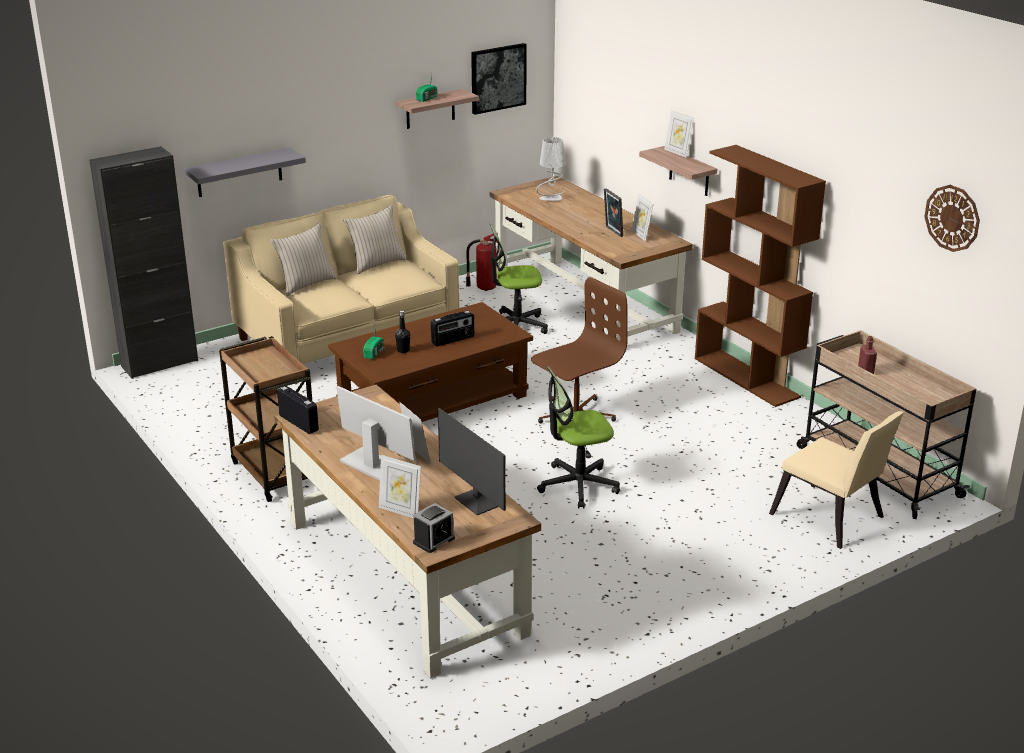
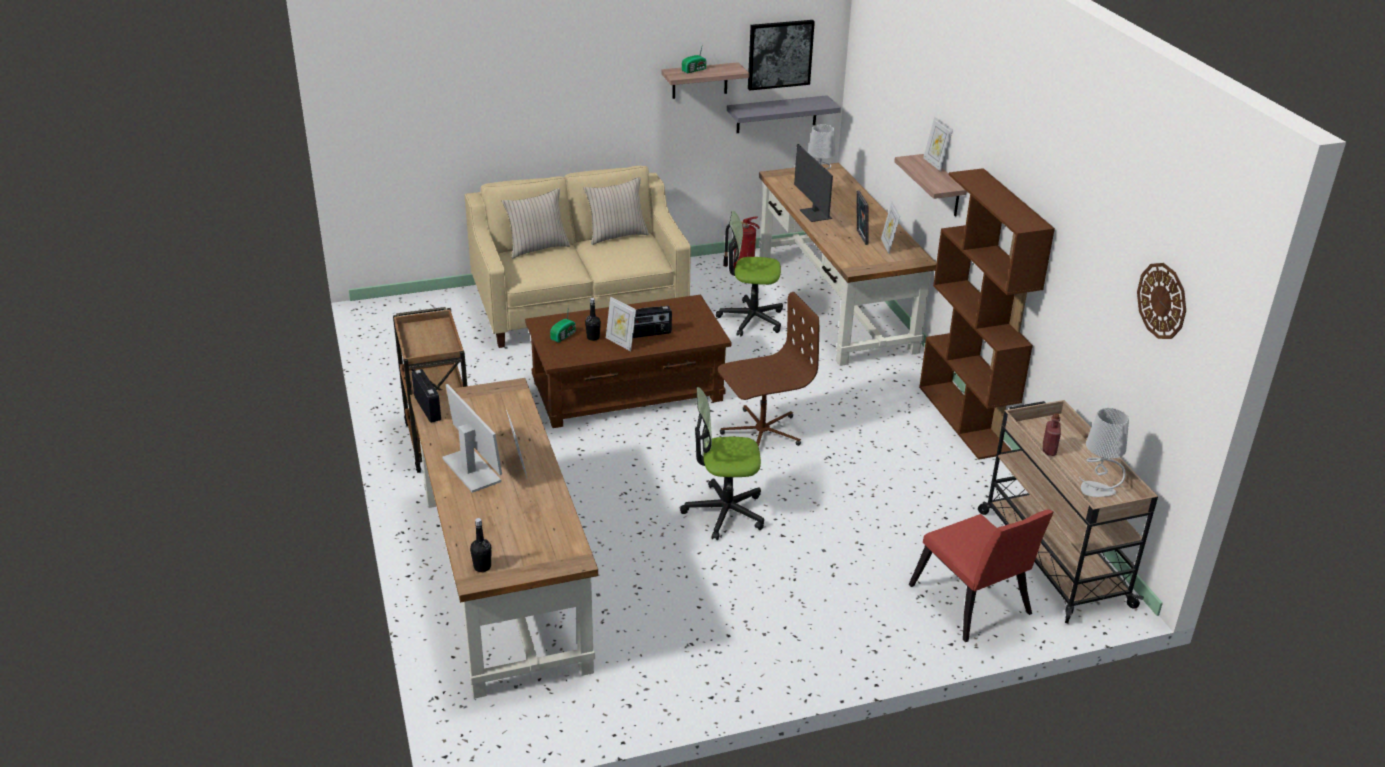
camera: 15 degrees right, 5 degrees up
black cabinet [89,146,198,379] -> none
grey shelf [184,148,306,197] -> grey shelf moved to [727,95,841,133]
picture frame [379,455,421,518] -> picture frame moved to [606,297,636,351]
alarm clock [413,503,455,553] -> black bottle [470,518,492,572]
monitor [438,408,506,515] -> monitor moved to [794,144,833,222]
beige chair [769,411,904,549] -> red chair [909,509,1054,642]
none -> grey table lamp [1079,408,1129,497]

